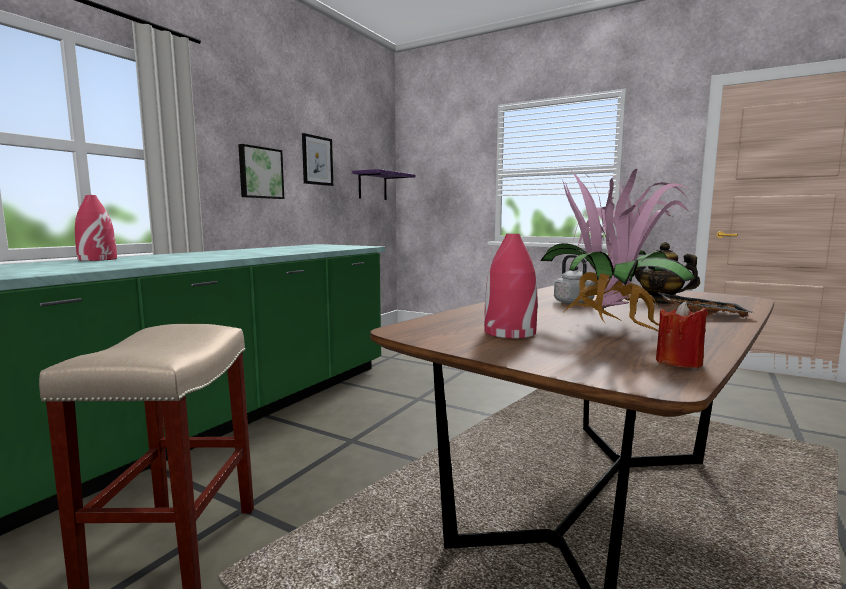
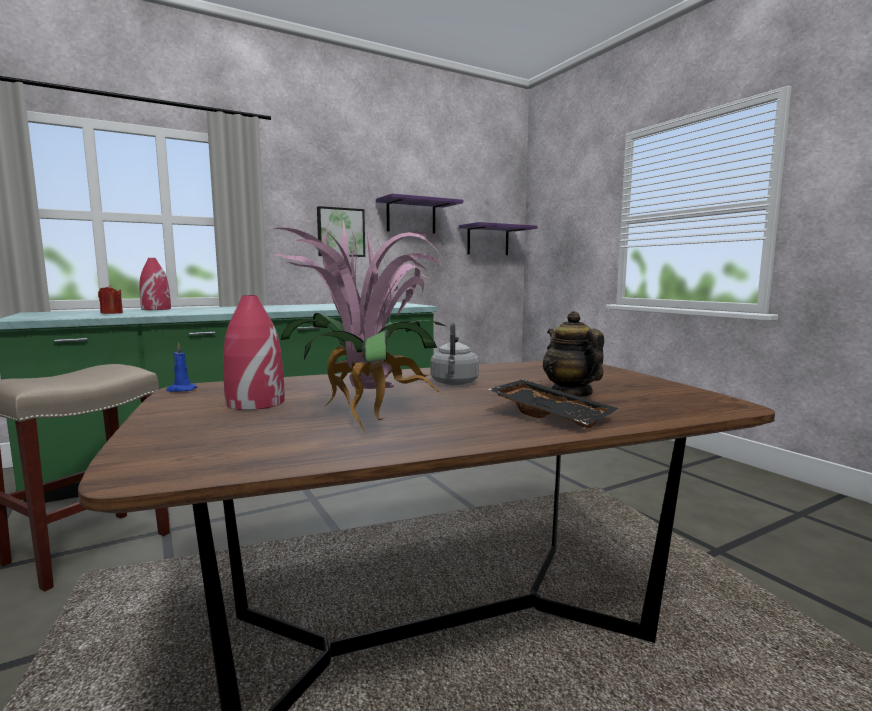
camera: 30 degrees right, 0 degrees up
picture [302,133,333,186] -> purple shelf [376,194,463,234]
red candle [656,301,708,368] -> red candle moved to [98,285,123,314]
none -> blue candle [166,343,197,392]

